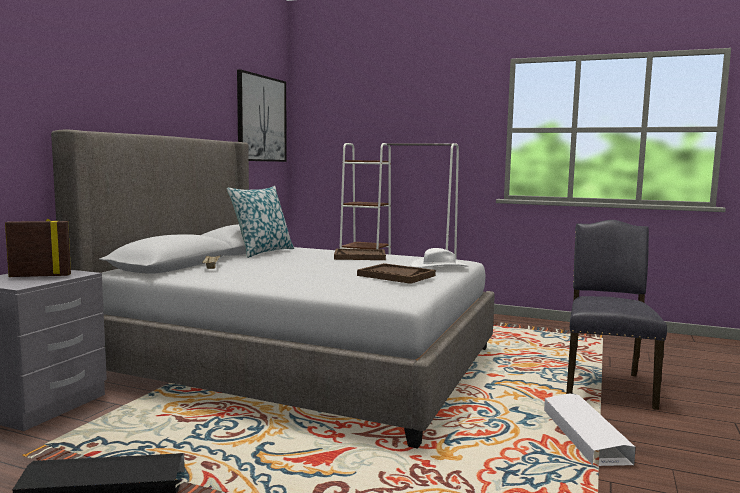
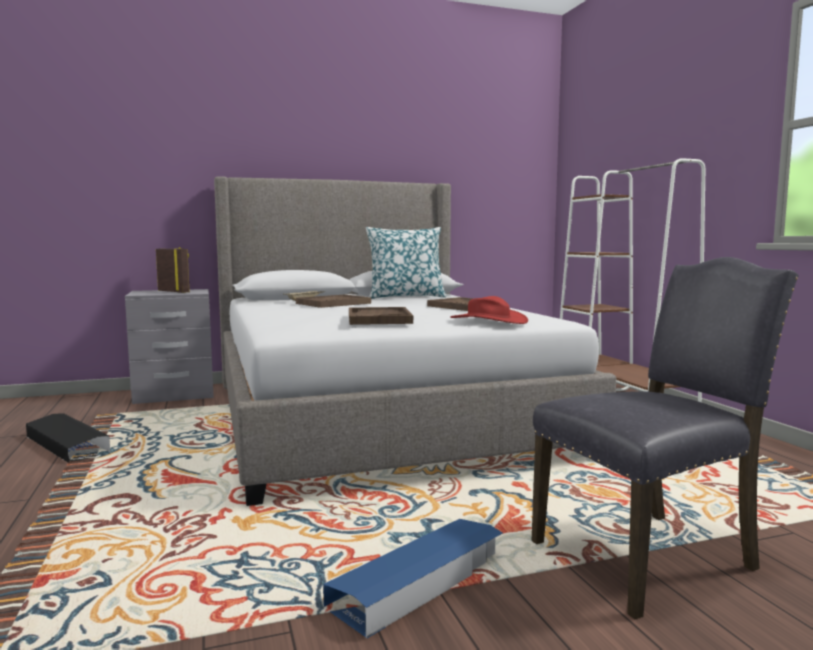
camera: 50 degrees right, 0 degrees up
picture [237,69,287,162] -> none
white hat [410,248,468,268] -> red hat [450,296,528,324]
white storage box [544,393,636,466] -> blue storage box [323,519,503,638]
none -> brown tray [296,294,371,308]

